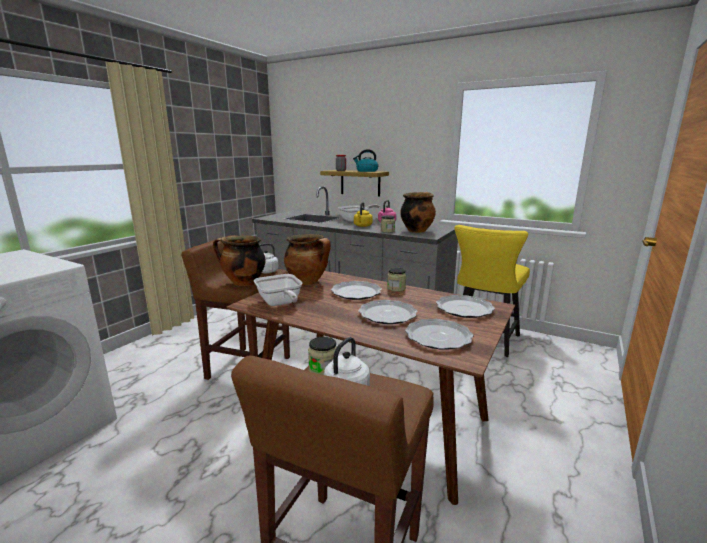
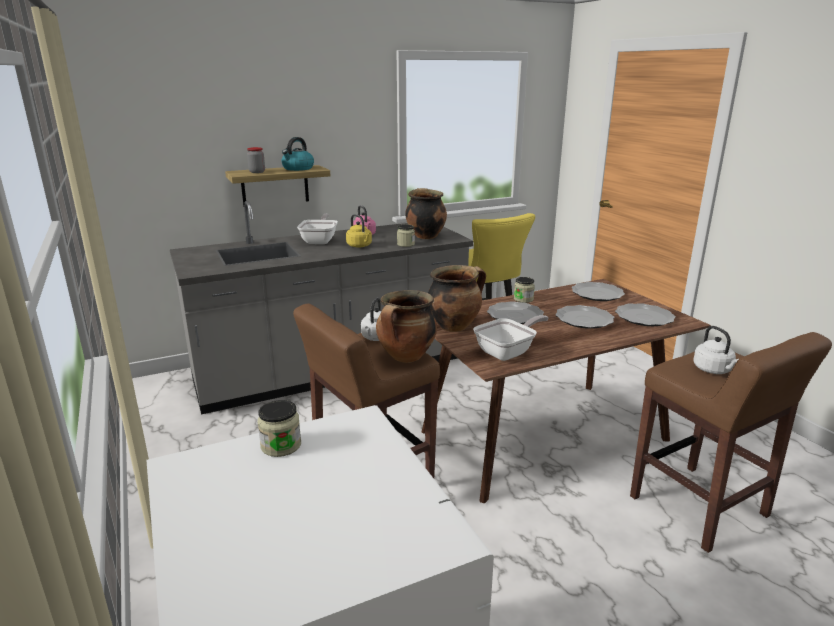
camera: 55 degrees left, 5 degrees up
frying pan [254,274,302,306] -> frying pan turned 45 degrees counterclockwise [473,315,549,361]
jar [308,337,337,375] -> jar moved to [257,400,301,457]

